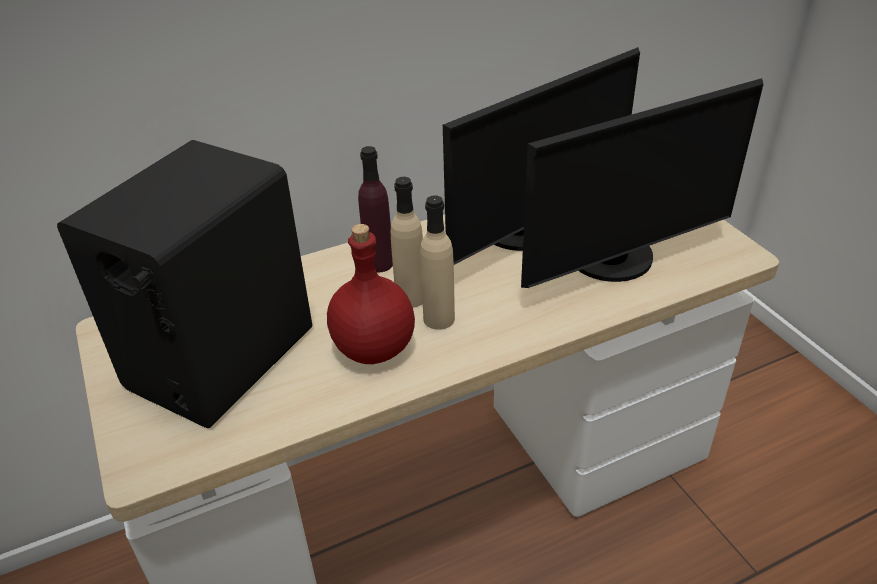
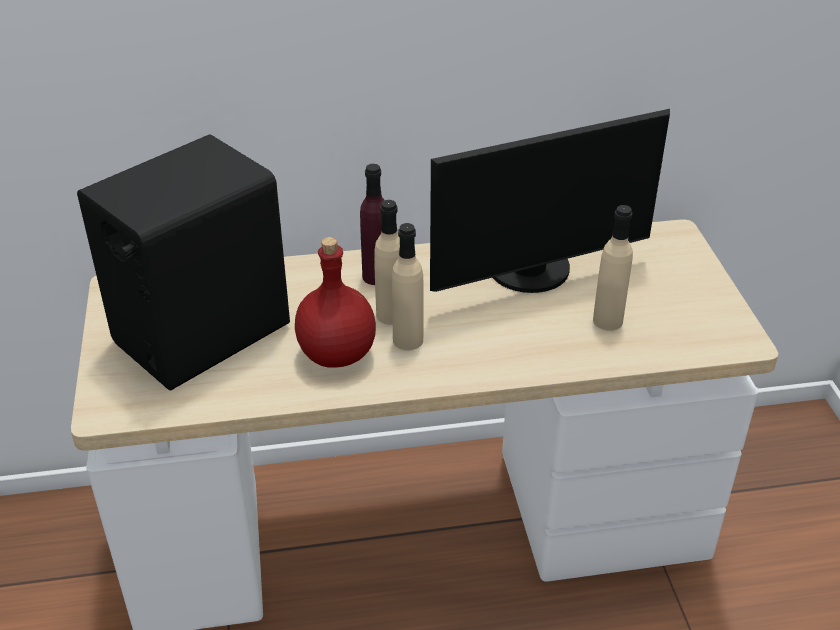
camera: 15 degrees right, 0 degrees up
monitor [521,78,763,288] -> beige bottle [593,205,633,331]

